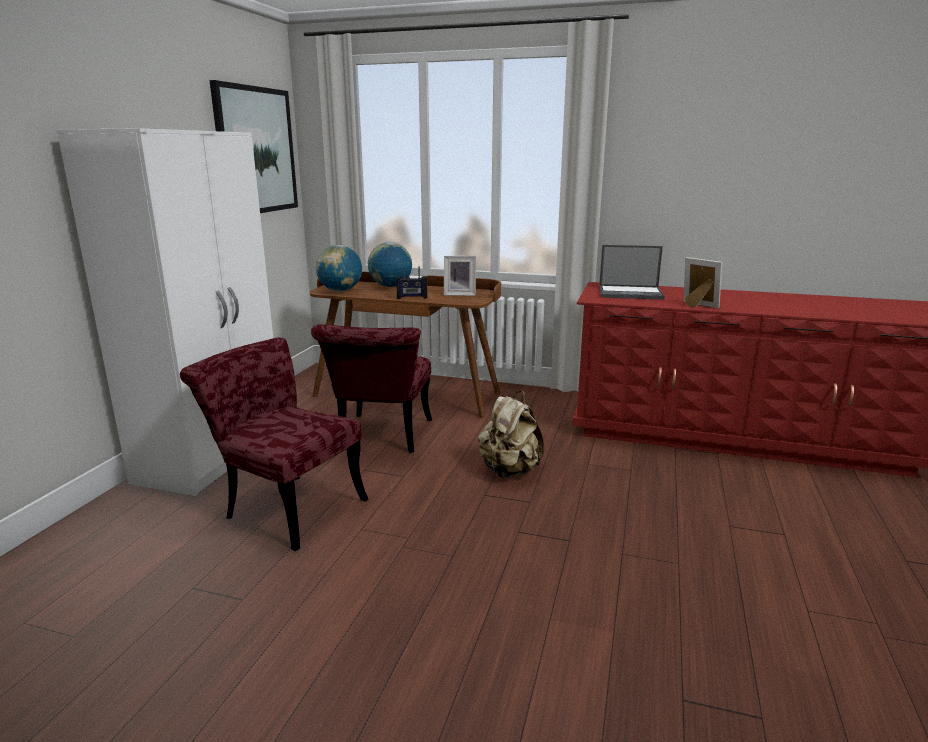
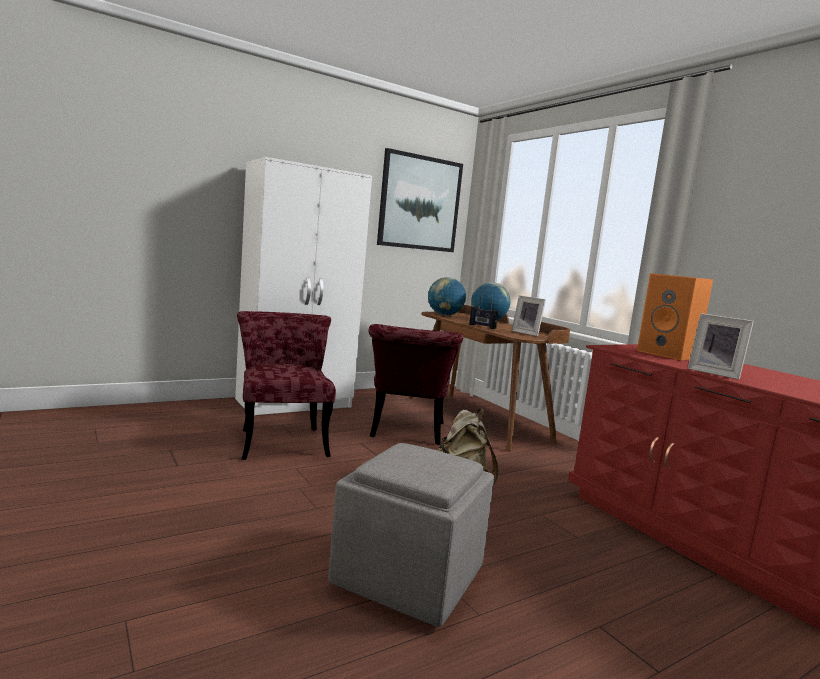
camera: 40 degrees right, 10 degrees down
red chair [311,324,432,453] -> red chair turned 45 degrees counterclockwise [369,324,464,445]
laptop [599,245,665,300] -> orange speaker [637,273,713,360]
picture frame [684,257,722,308] -> picture frame turned 135 degrees clockwise [688,313,754,380]
none -> grey ottoman [328,443,494,627]

